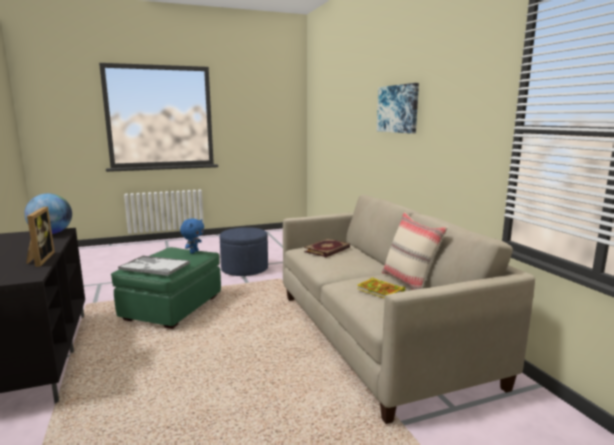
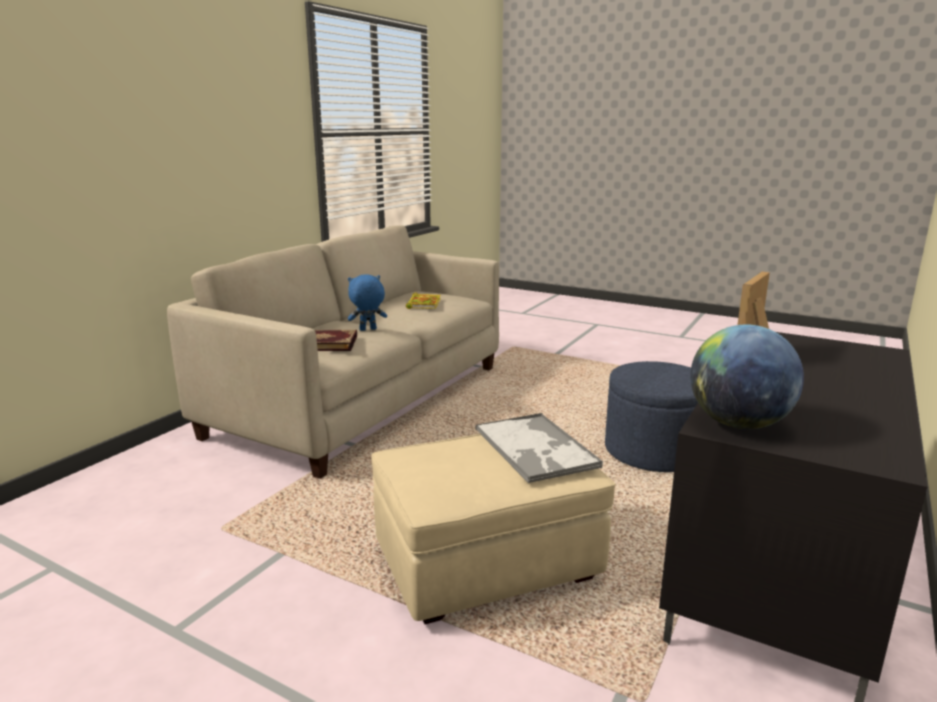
camera: 130 degrees left, 5 degrees up
green ottoman [111,247,221,329] -> beige ottoman [371,434,616,624]
blue plush toy [180,219,204,254] -> blue plush toy moved to [348,274,387,331]
blue ottoman [220,227,268,276] -> blue ottoman moved to [605,361,698,472]
picture [377,83,419,134] -> none
beige pillow [382,212,447,290] -> none

